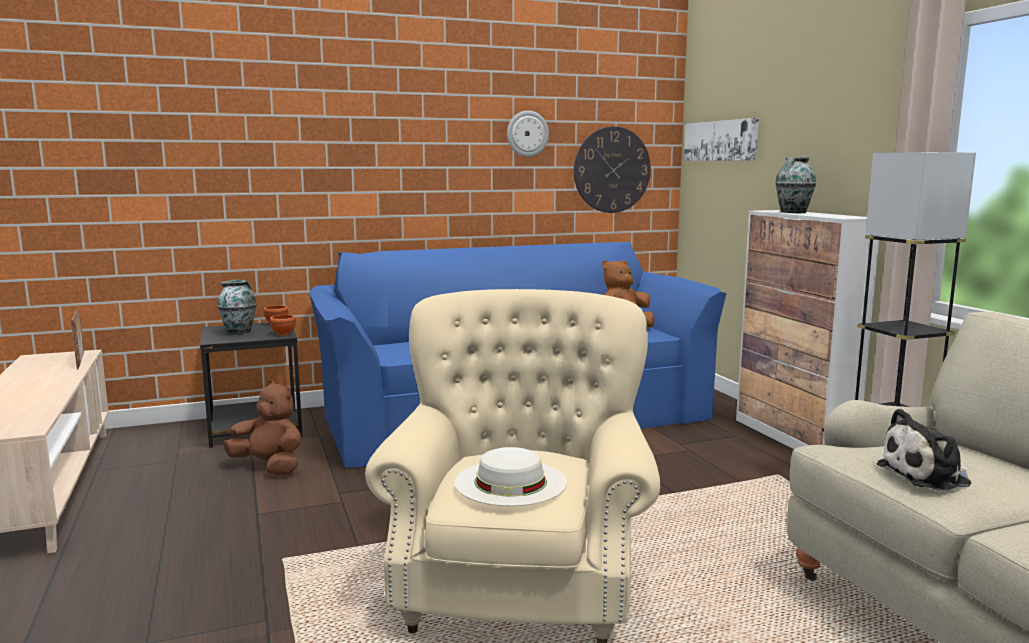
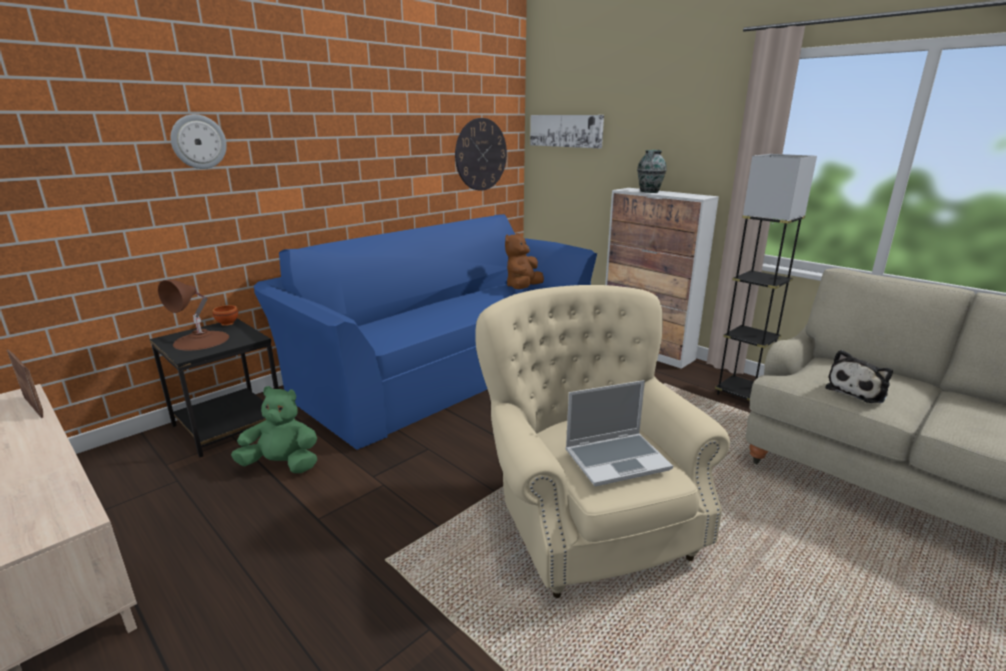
camera: 25 degrees left, 10 degrees up
vase [218,280,257,335] -> brown table lamp [158,280,229,350]
brown plush toy [223,380,302,475] -> green plush toy [231,386,317,473]
brown bowl [270,315,296,336] -> none
white hat [454,447,567,506] -> laptop [565,380,673,486]
wall clock [507,111,549,157] -> wall clock moved to [171,114,227,169]

